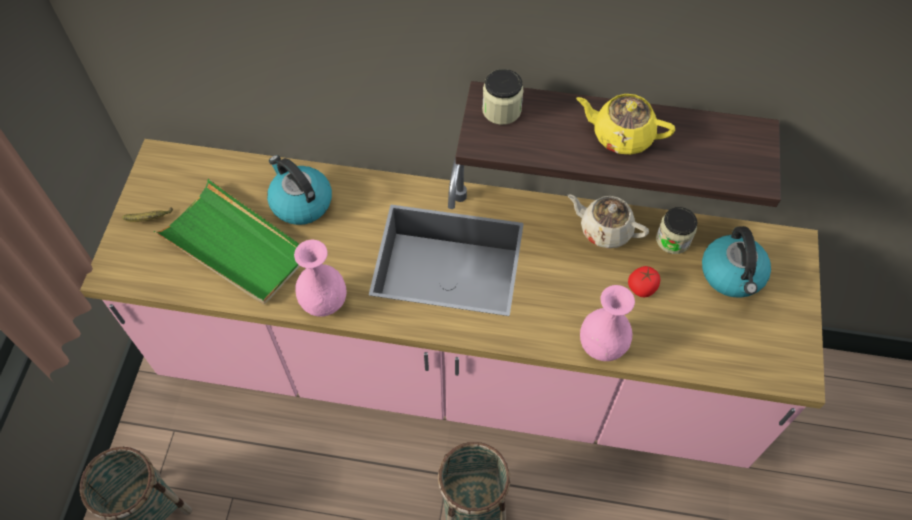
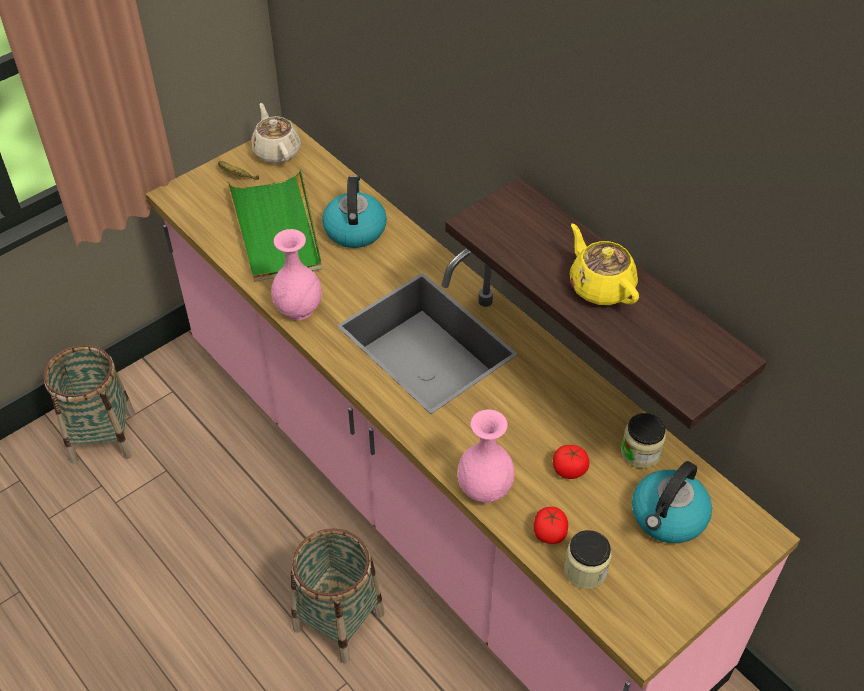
camera: 40 degrees right, 10 degrees down
jar [482,69,524,125] -> jar moved to [564,530,612,589]
beige teapot [568,194,649,249] -> beige teapot moved to [251,103,301,163]
none -> tomato [534,507,568,544]

